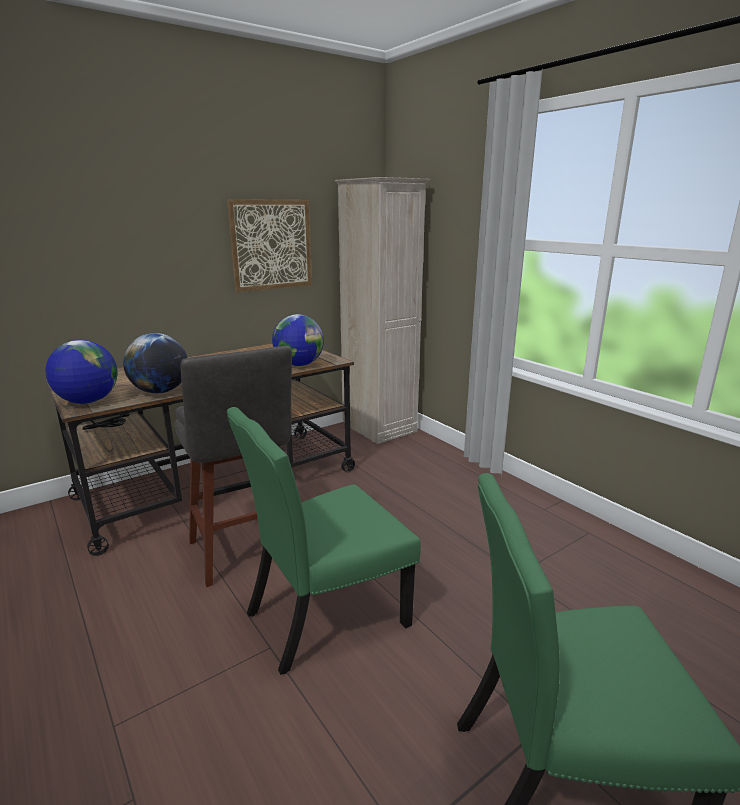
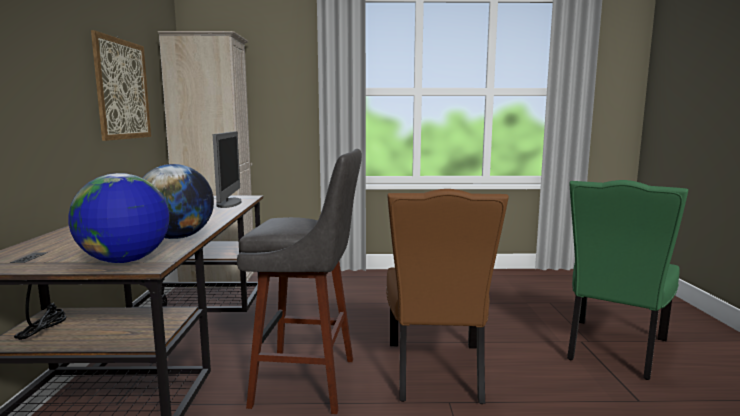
camera: 55 degrees left, 10 degrees down
green chair [227,407,421,675] -> brown chair [386,189,509,404]
globe [272,314,324,366] -> monitor [213,131,241,208]

